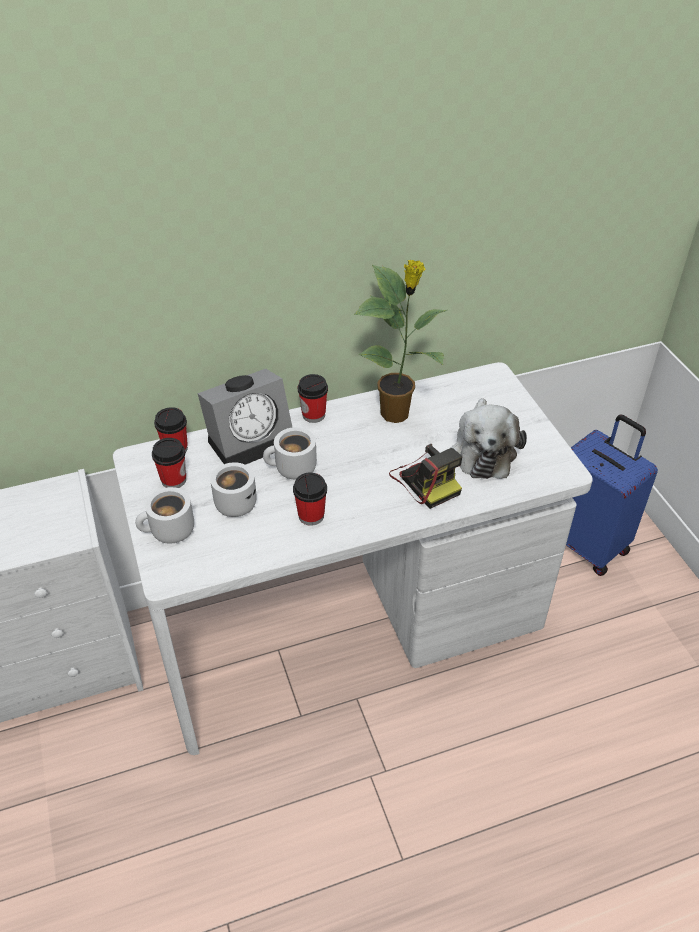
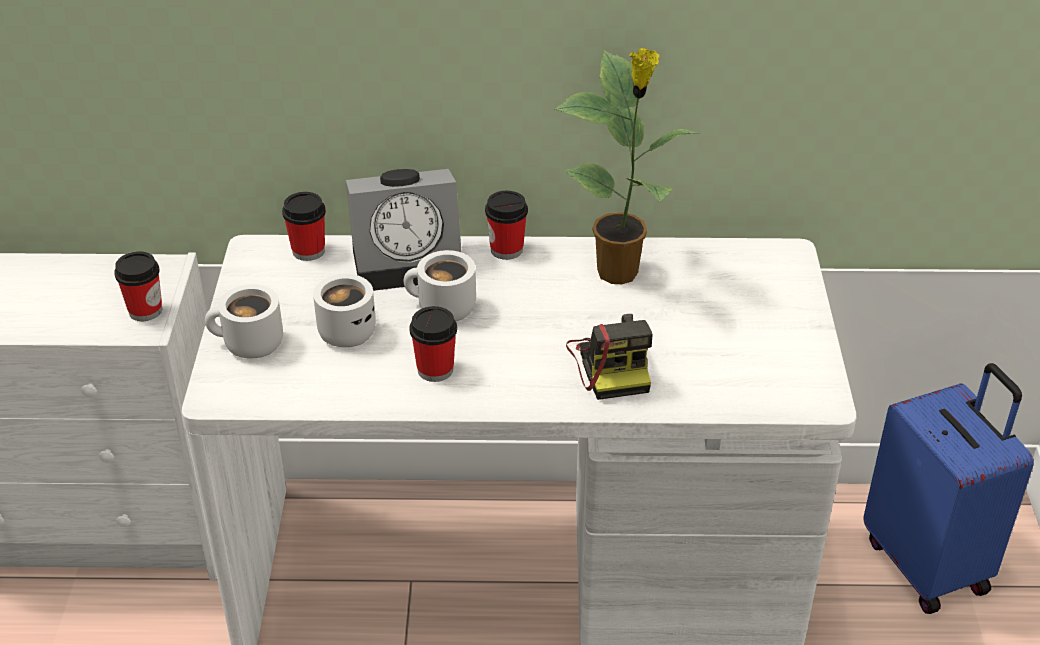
camera: 20 degrees right, 5 degrees down
cup [152,438,186,488] -> cup moved to [114,251,162,321]
plush toy [451,398,527,479] -> none

